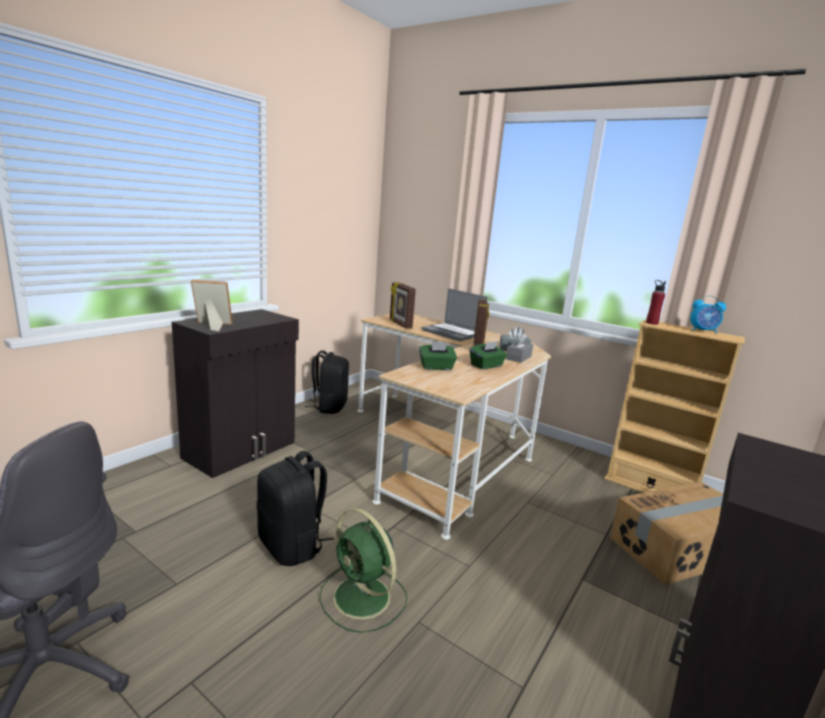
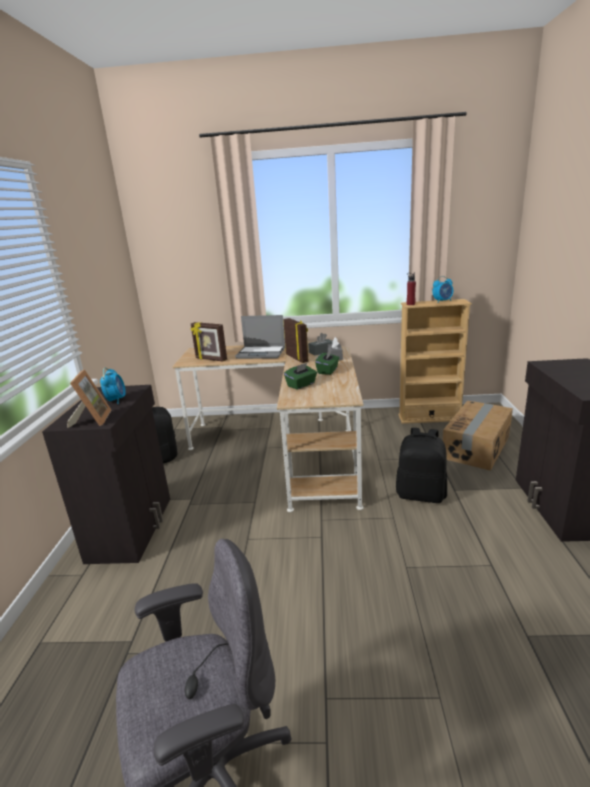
camera: 30 degrees left, 5 degrees up
picture frame [191,280,233,331] -> picture frame turned 120 degrees clockwise [67,369,111,428]
black backpack [257,451,334,566] -> black backpack moved to [396,428,447,503]
green fan [319,508,407,633] -> none
none -> alarm clock [100,368,126,404]

